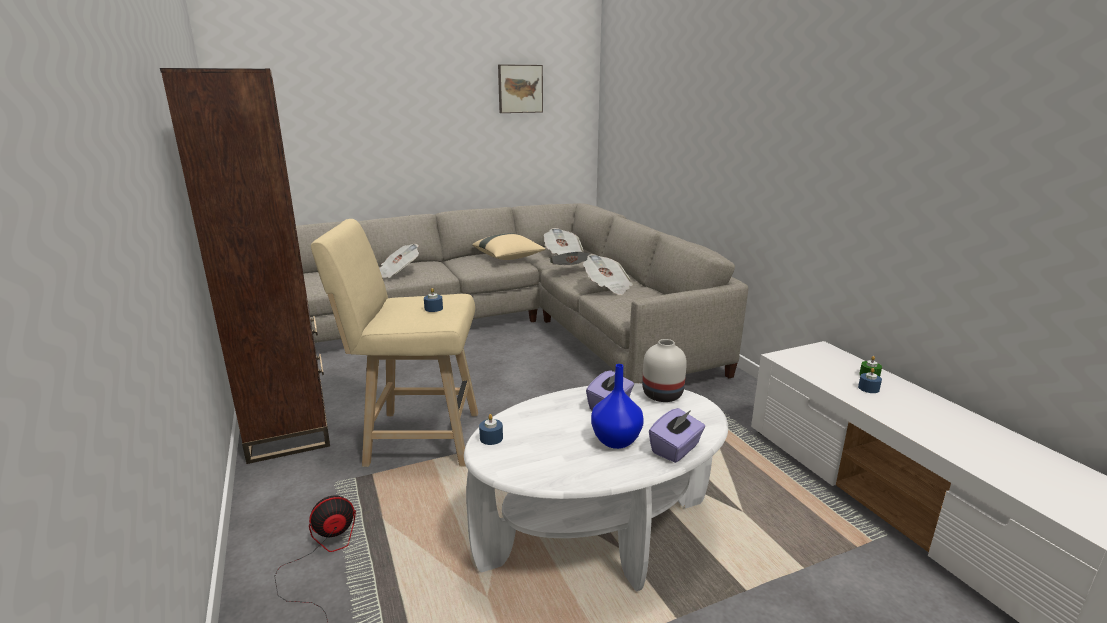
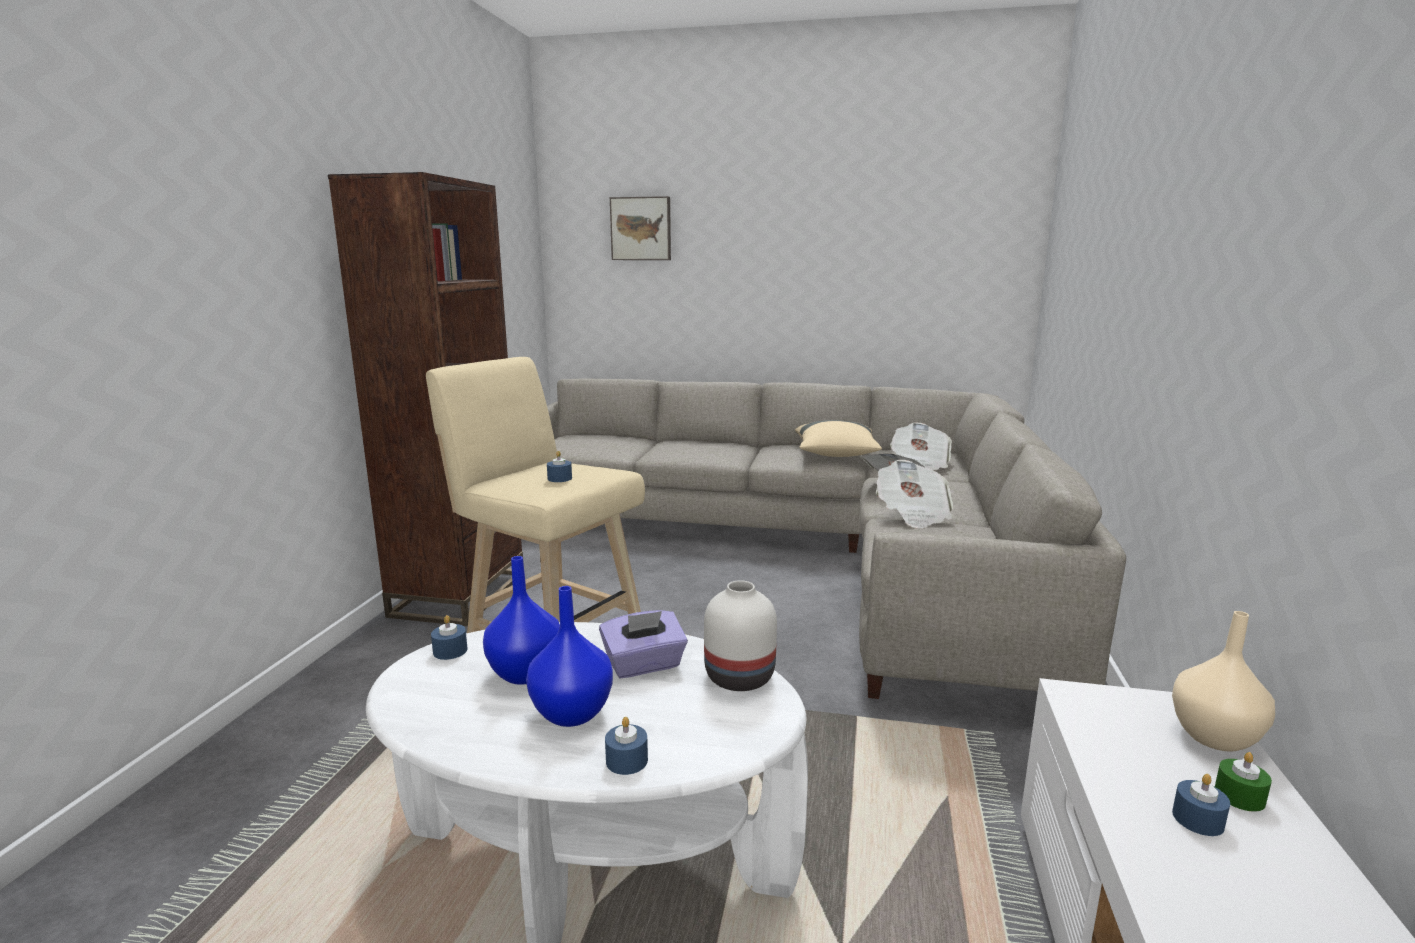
camera: 35 degrees right, 5 degrees down
fan [274,495,356,622] -> none
newspaper [380,244,419,278] -> none
picture [498,64,543,113] -> picture moved to [610,196,671,260]
purple tissue box [649,408,705,463] -> blue candle [605,717,648,775]
none -> blue vase [483,556,560,685]
none -> beige vase [1172,611,1275,752]

